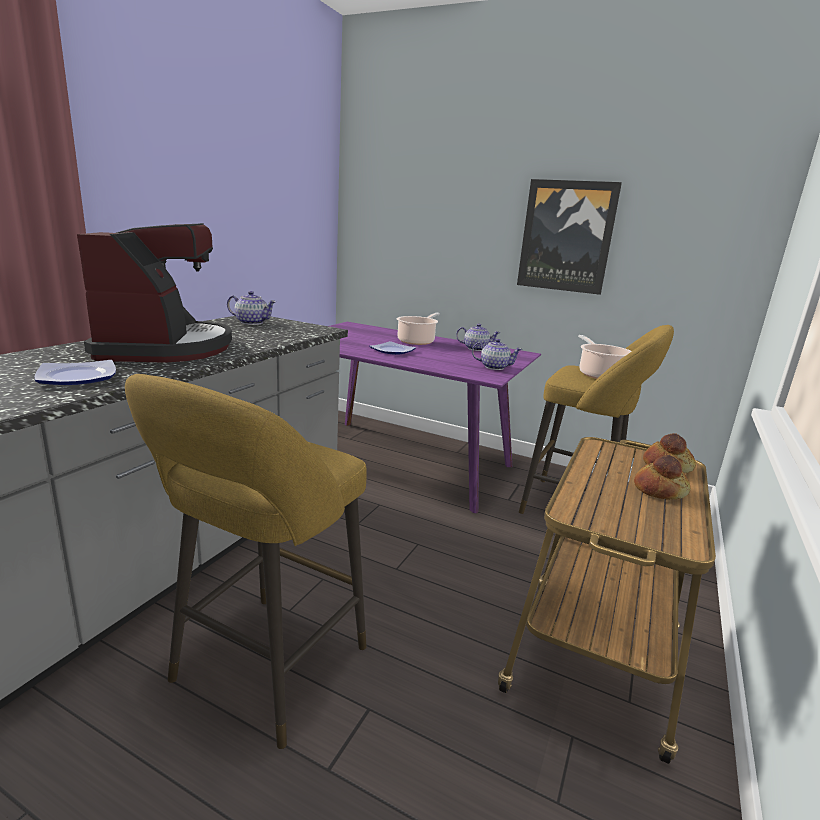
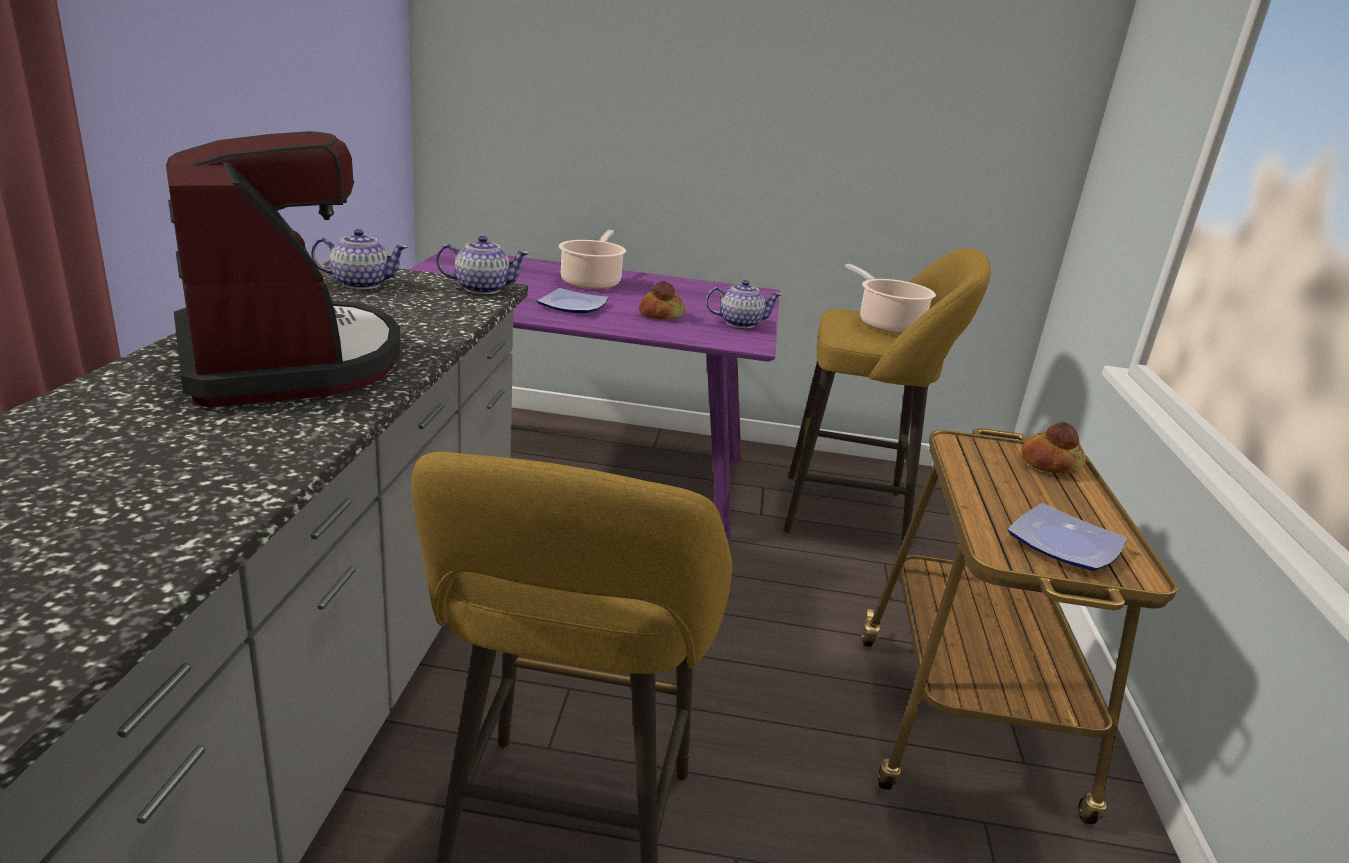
camera: 20 degrees left, 5 degrees up
plate [34,360,116,385] -> plate moved to [1008,503,1127,571]
teapot [456,324,500,351] -> teapot moved to [436,236,529,294]
picture [517,179,622,295] -> none
bread [634,455,691,500] -> bread moved to [639,281,685,320]

